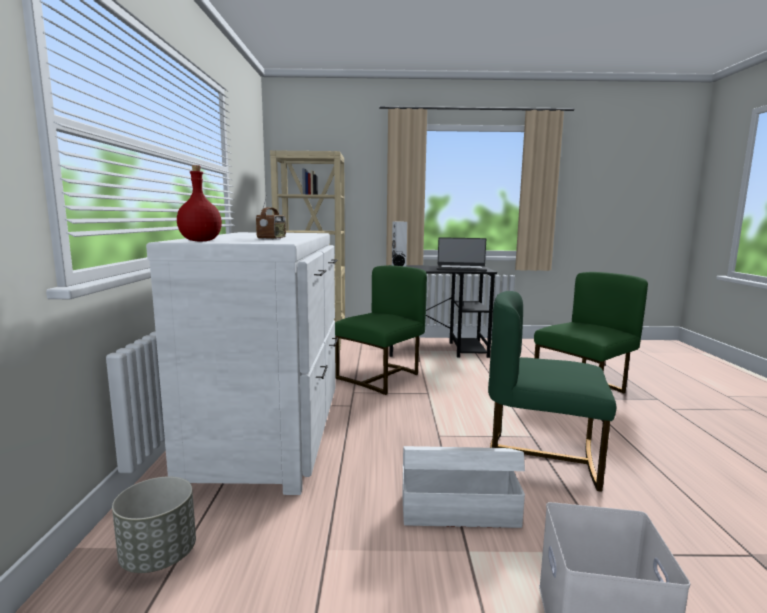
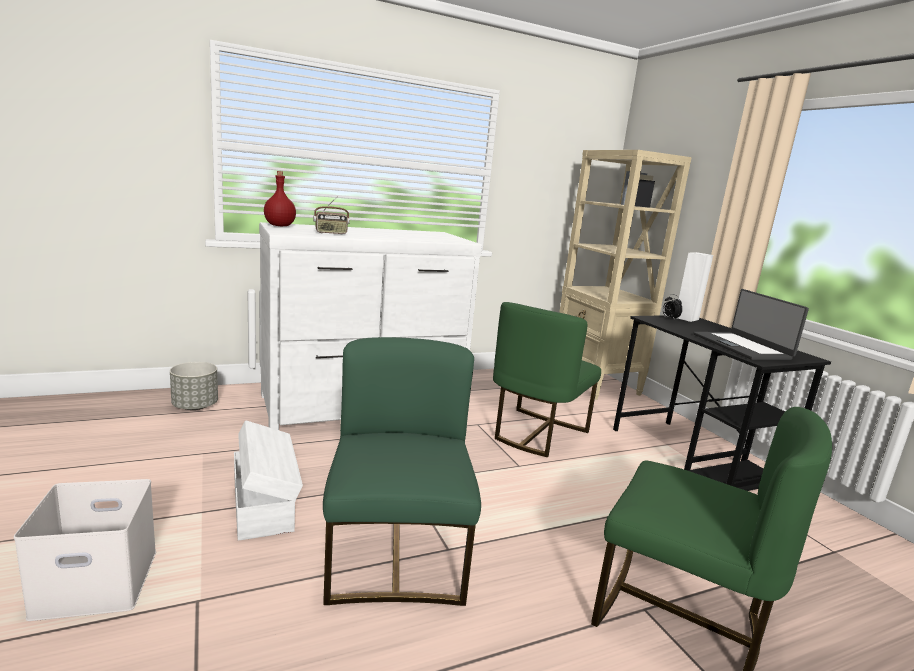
camera: 65 degrees right, 5 degrees up
green chair [335,265,427,395] -> green chair turned 105 degrees clockwise [493,302,601,457]

